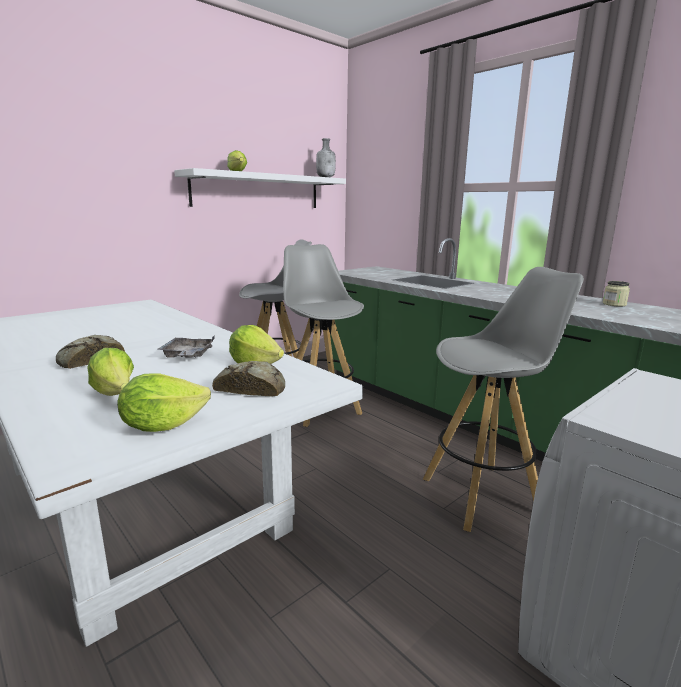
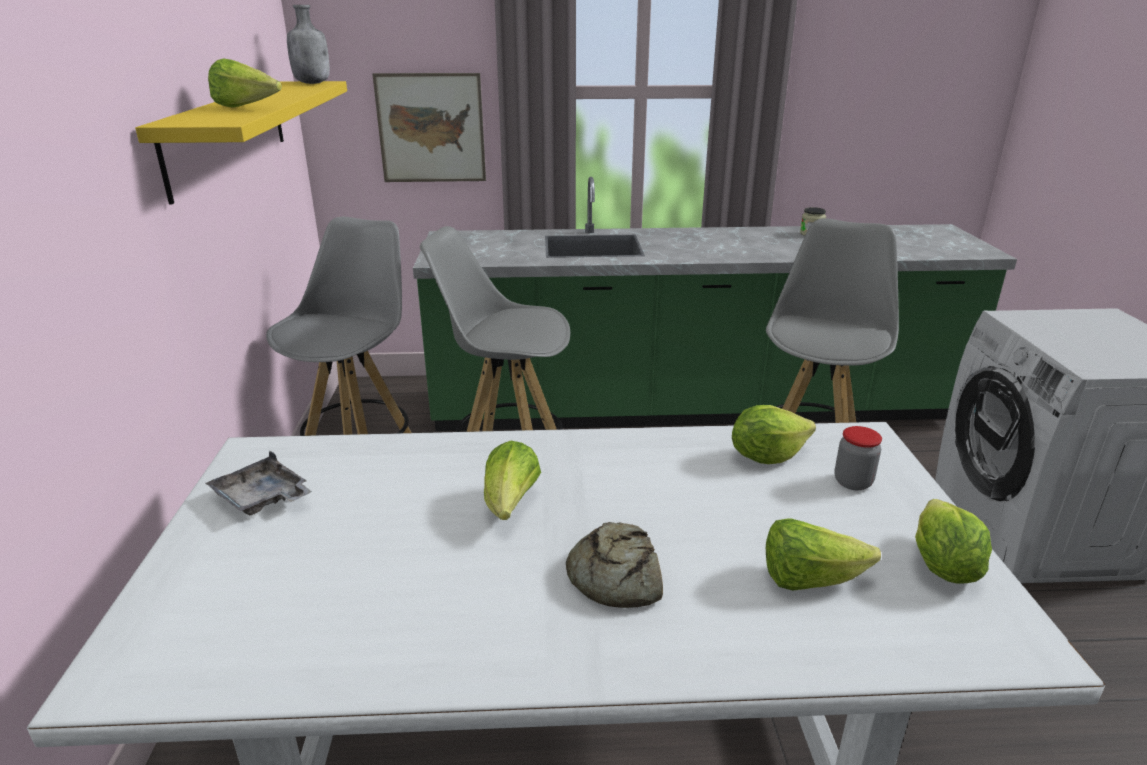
camera: 50 degrees left, 10 degrees up
grey tray [157,336,215,358] -> grey tray moved to [206,451,312,516]
white shelf [174,168,346,208] -> yellow shelf [135,81,347,205]
bread [212,361,285,397] -> jar [834,426,882,490]
none -> picture [372,73,486,182]
none -> lettuce [484,440,541,520]

